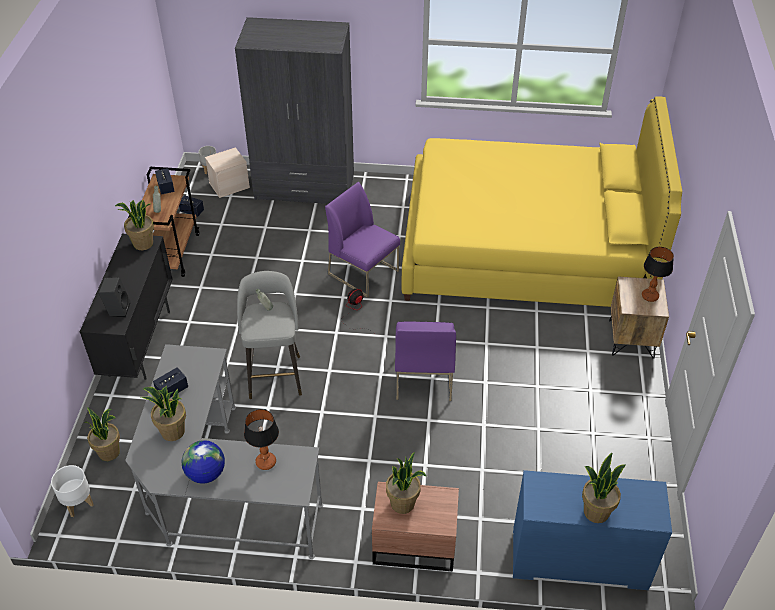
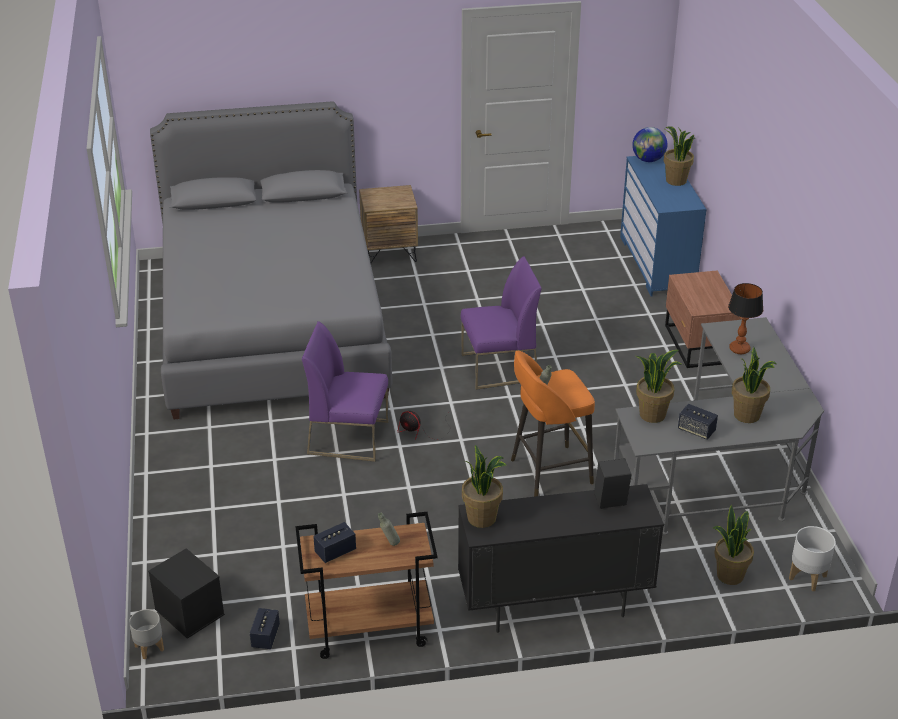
camera: 105 degrees left, 10 degrees down
globe [182,440,225,484] -> globe moved to [632,127,667,162]
beige storage box [205,147,250,198] -> black storage box [148,548,225,639]
grey wardrobe [235,17,354,204] -> none
grey stool [237,271,302,399] -> orange stool [511,351,595,497]
purple chair [325,182,400,298] -> purple chair turned 75 degrees clockwise [302,321,389,462]
potted plant [386,452,426,514] -> potted plant moved to [636,350,683,423]
yellow bed [401,97,682,307] -> grey bed [150,101,392,420]
table lamp [642,247,674,302] -> none

